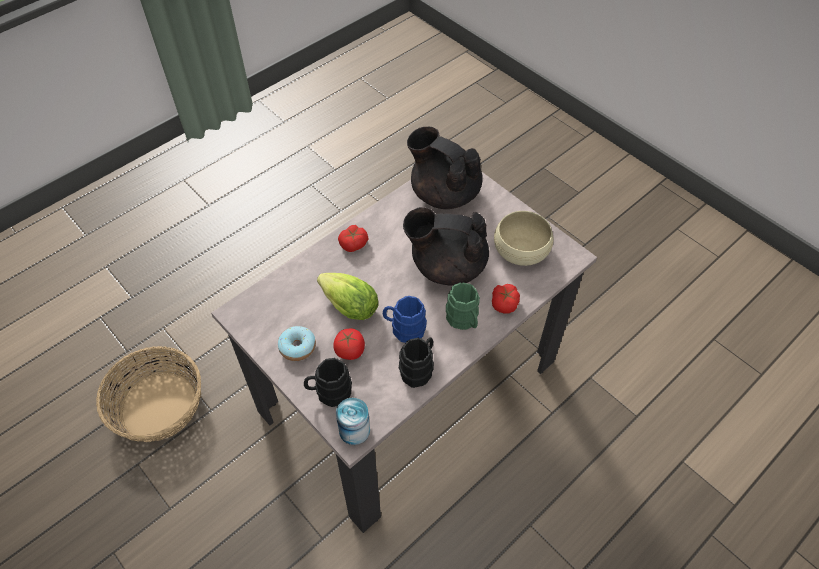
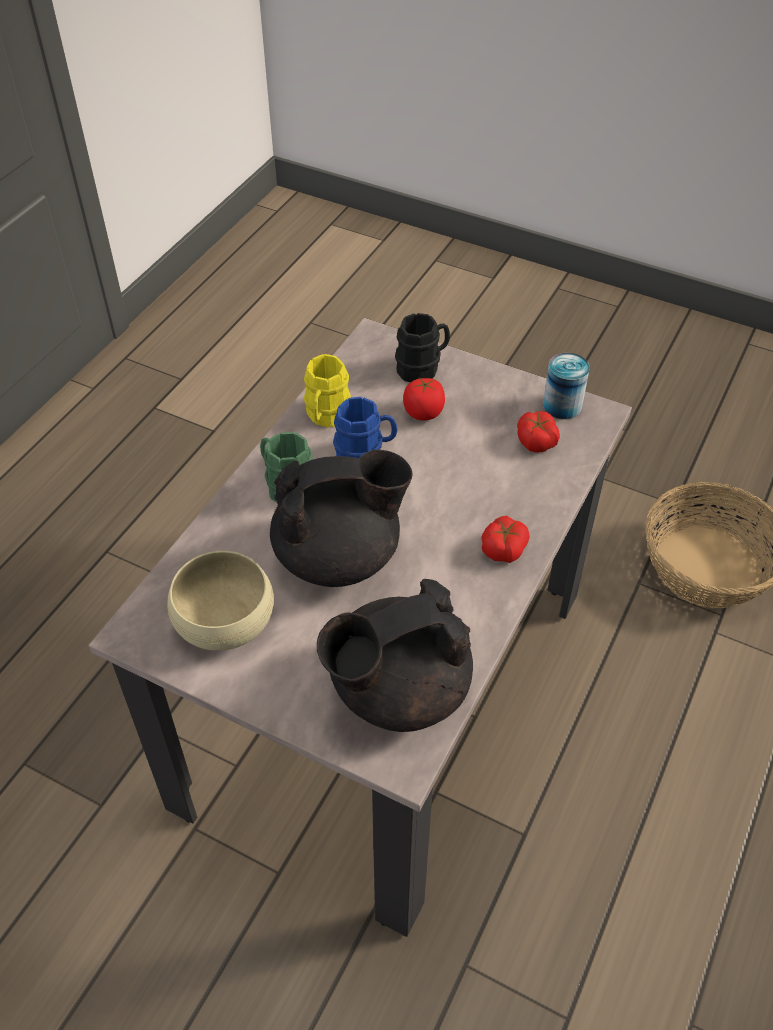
camera: 160 degrees right, 5 degrees down
donut [278,326,316,361] -> none
lettuce [317,273,379,320] -> none
can [336,398,370,445] -> can moved to [543,353,590,419]
black mug [399,338,434,388] -> yellow mug [304,354,351,428]
black teapot [407,127,483,209] -> black teapot turned 135 degrees clockwise [317,579,473,732]
tomato [492,284,520,314] -> tomato moved to [517,411,560,453]

